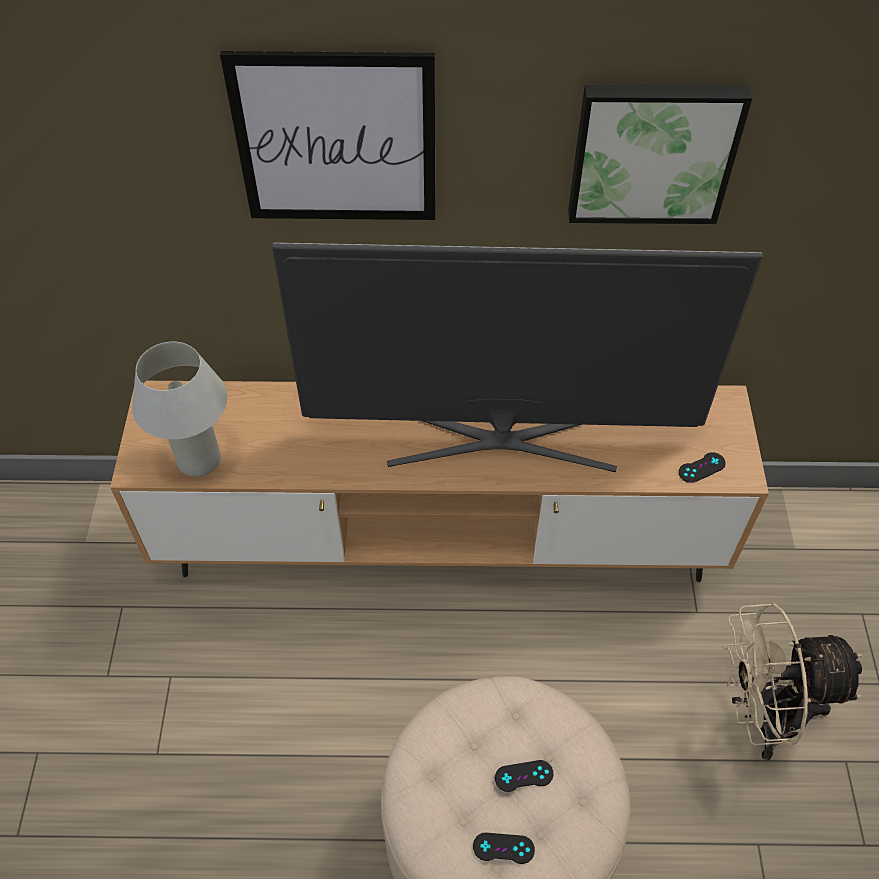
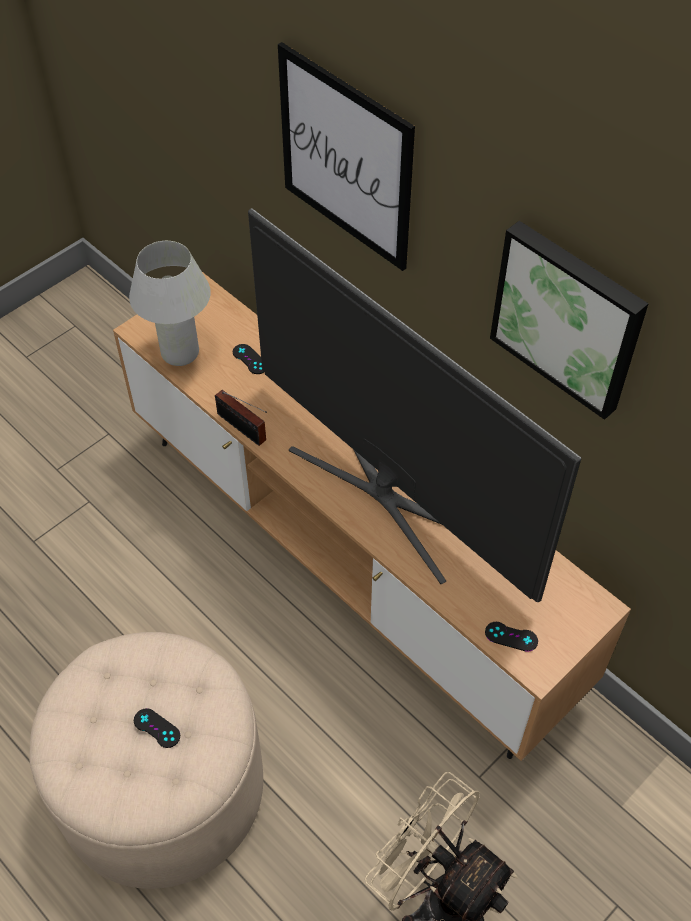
camera: 45 degrees right, 0 degrees up
black game controller [473,833,535,864] -> black game controller moved to [233,344,264,374]
none -> radio [215,390,267,446]

